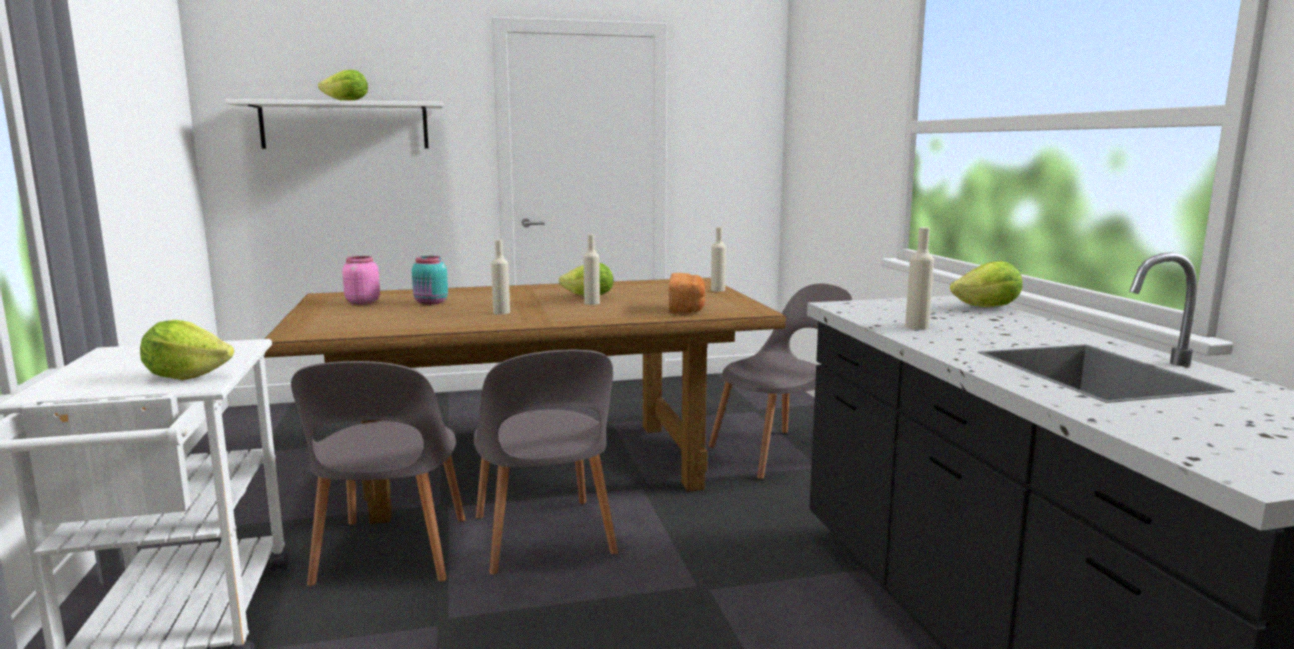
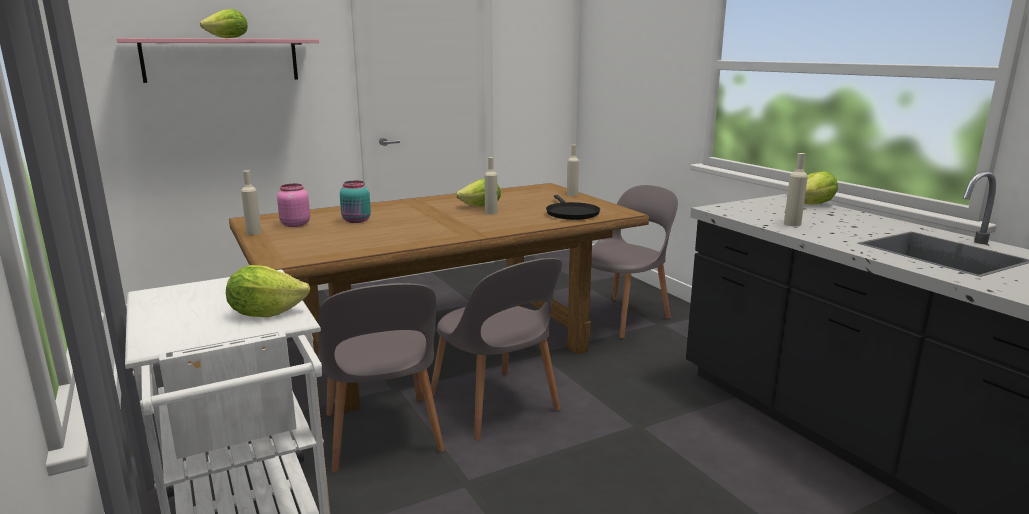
camera: 15 degrees left, 5 degrees up
white shelf [225,99,443,149] -> pink shelf [117,38,319,83]
beige bottle [491,240,510,314] -> beige bottle moved to [241,170,262,235]
bread [669,273,705,314] -> black frying pan [546,195,600,220]

